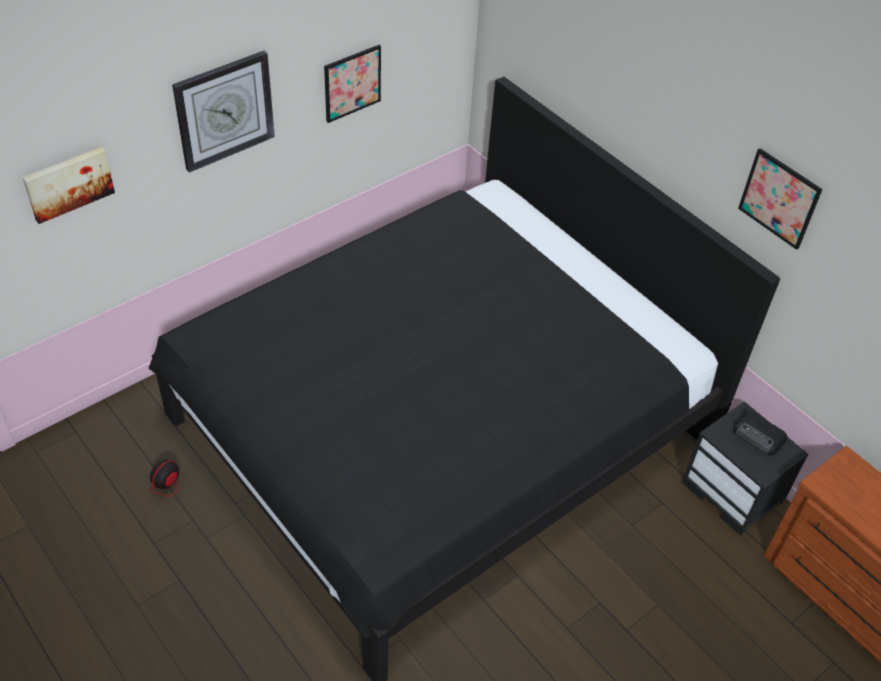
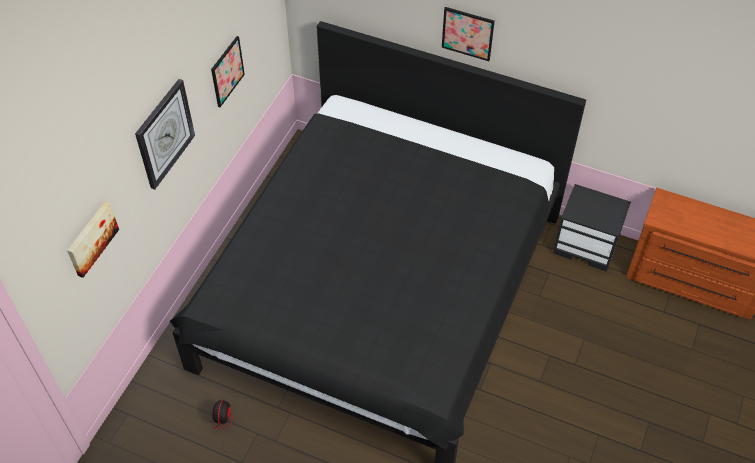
camera: 25 degrees left, 5 degrees up
radio [733,411,787,455] -> none
picture [738,148,823,250] -> picture moved to [442,7,495,61]

